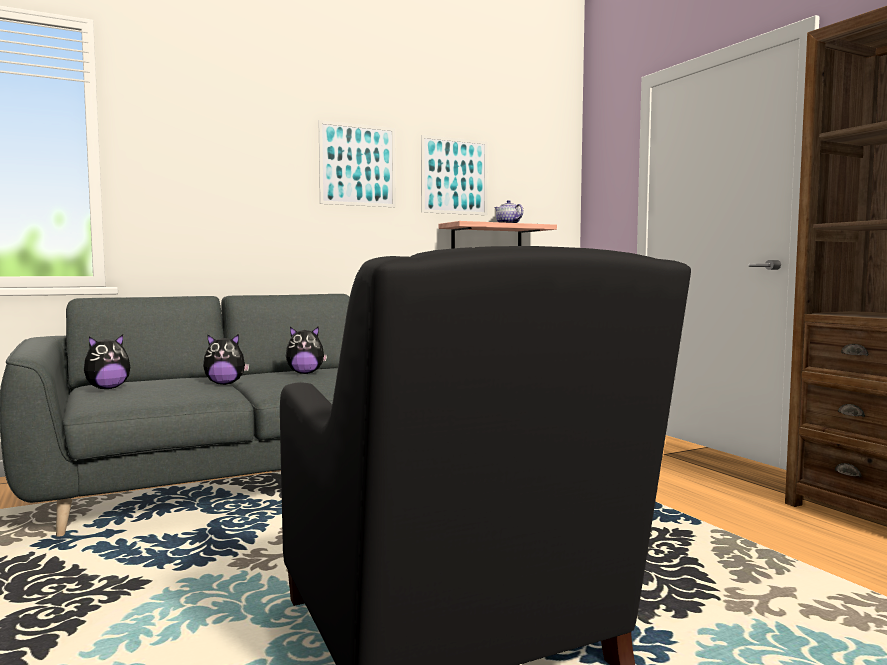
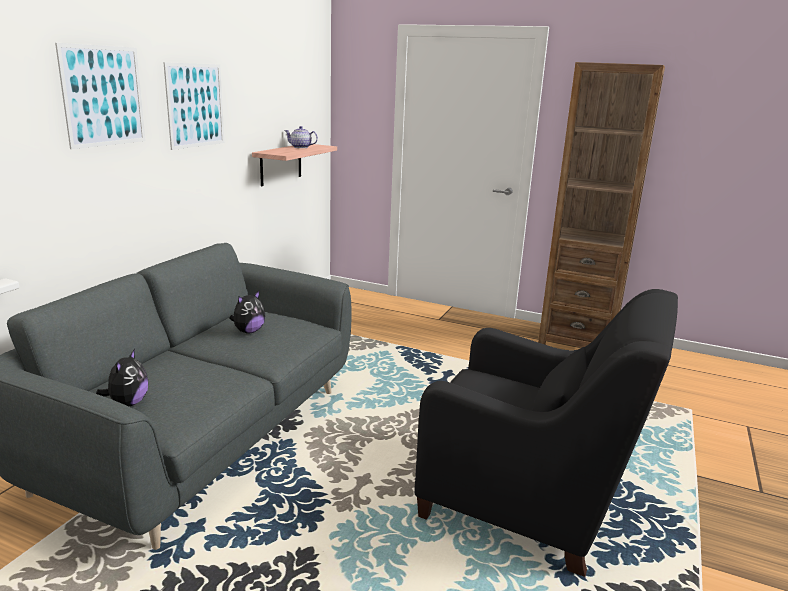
camera: 40 degrees left, 15 degrees up
plush toy [203,334,250,385] -> none
picture [421,135,488,215] -> picture moved to [55,43,146,149]

